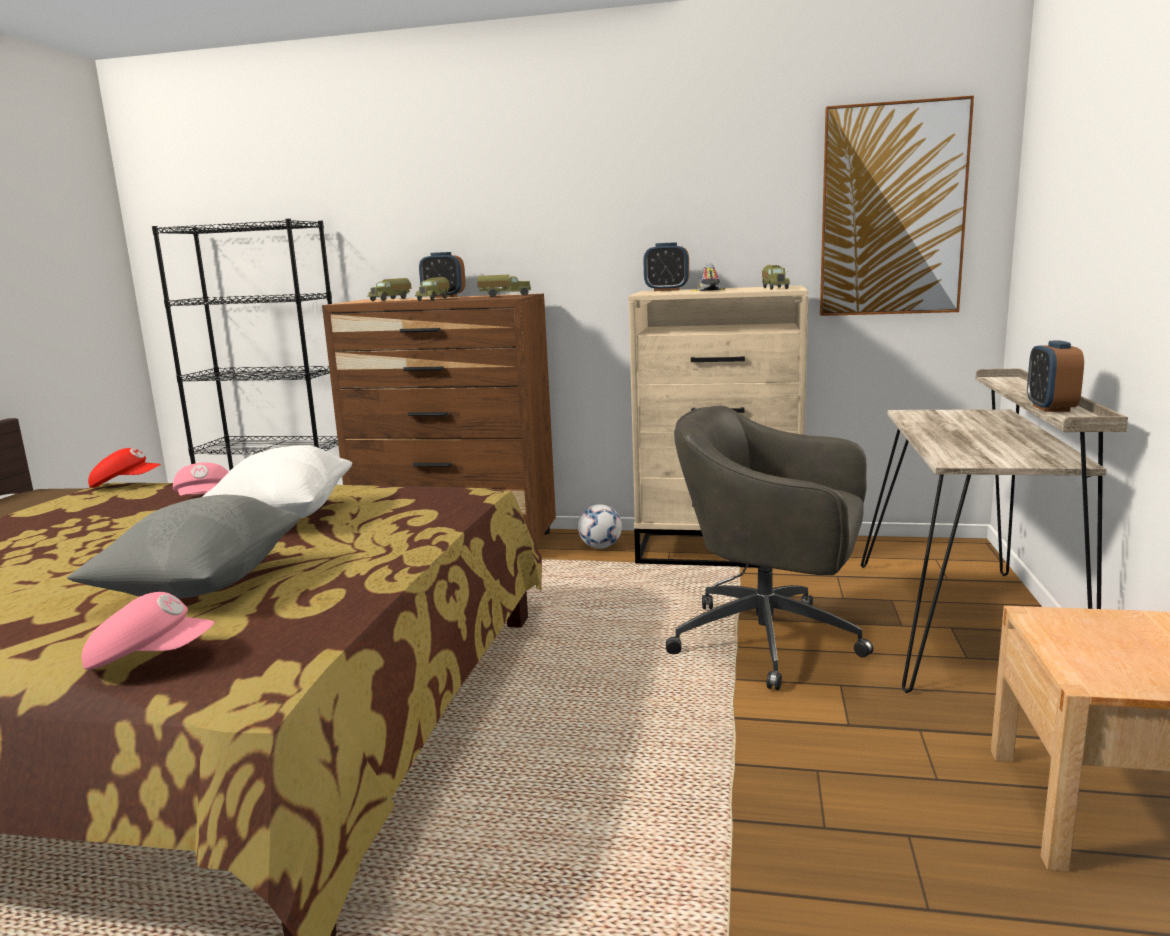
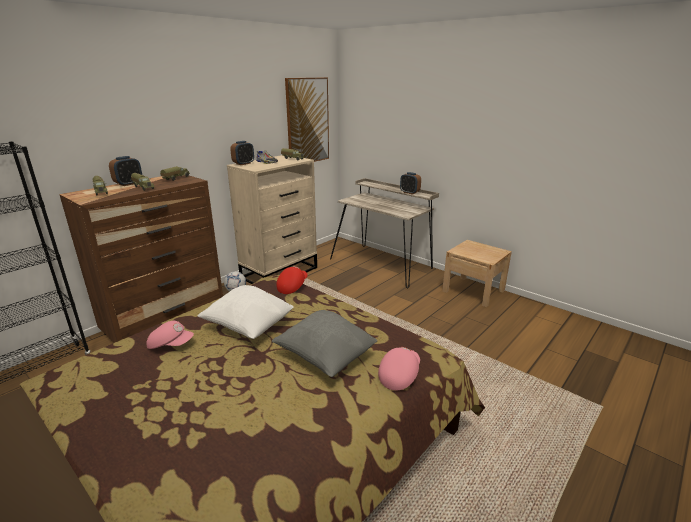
camera: 60 degrees left, 10 degrees up
red cap [88,448,161,488] -> red cap moved to [276,266,308,294]
grey office chair [666,406,873,690] -> none

